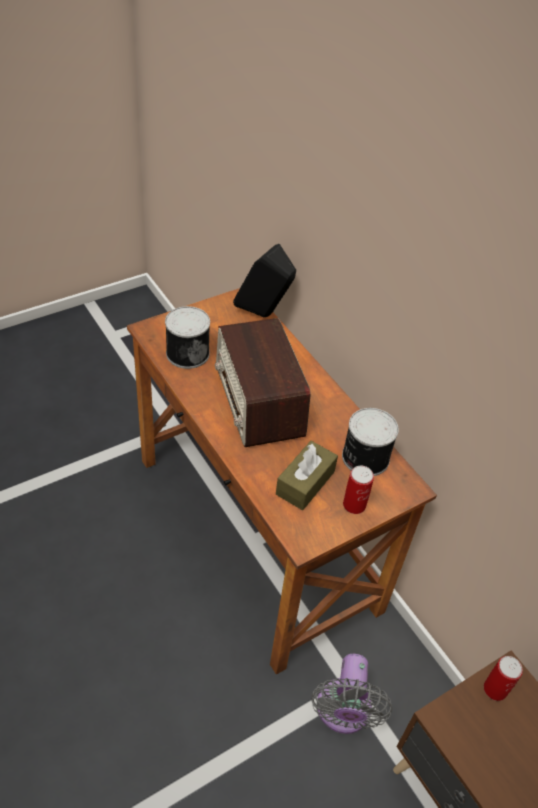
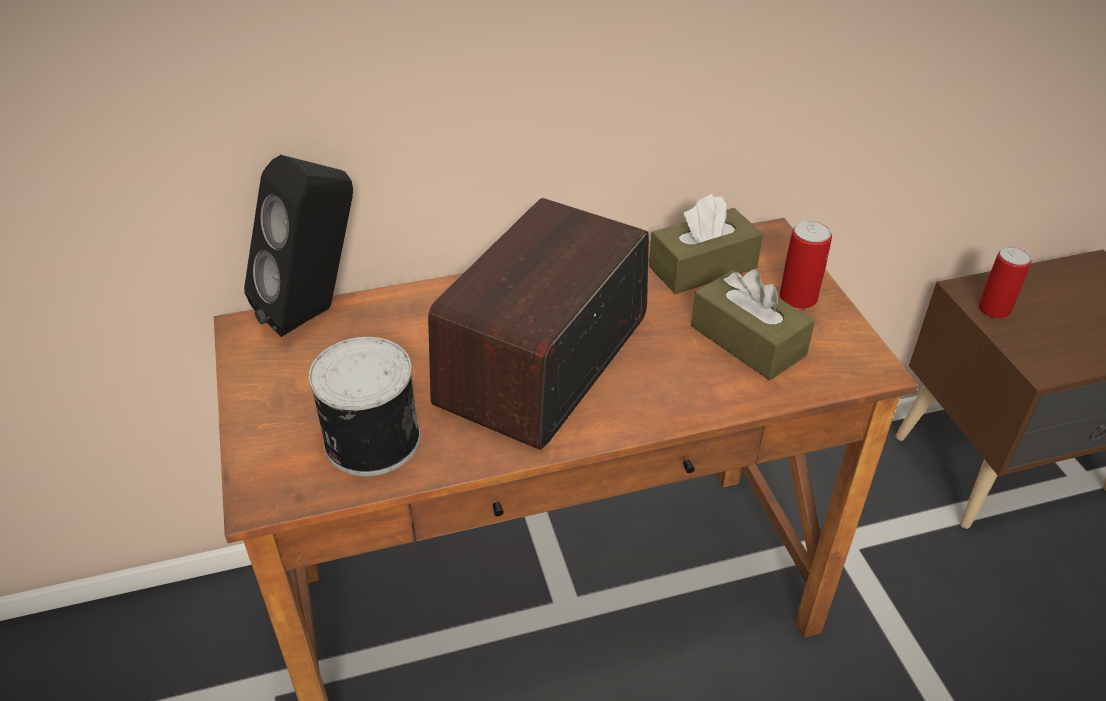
camera: 70 degrees left, 5 degrees down
radio [215,318,311,447] -> radio turned 120 degrees clockwise [428,198,649,450]
grey fan [311,654,392,734] -> none
can [342,408,399,476] -> brown tissue box [649,194,763,294]

